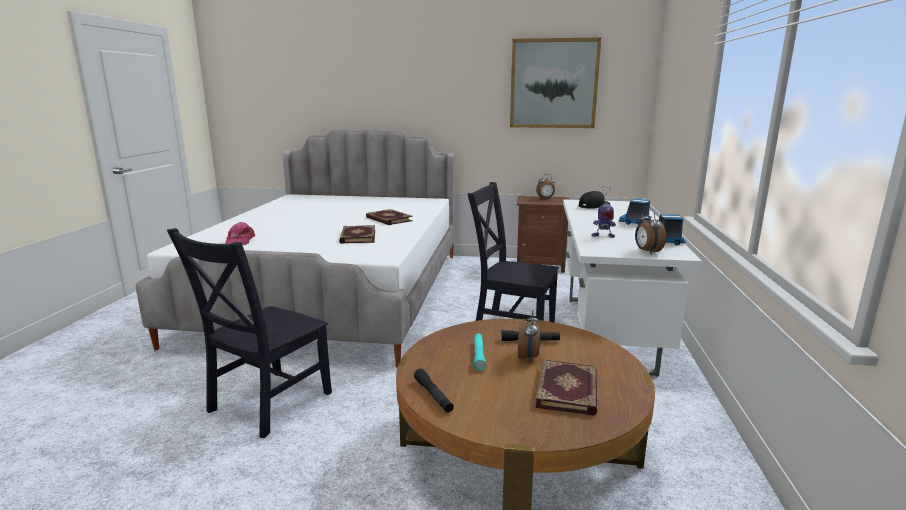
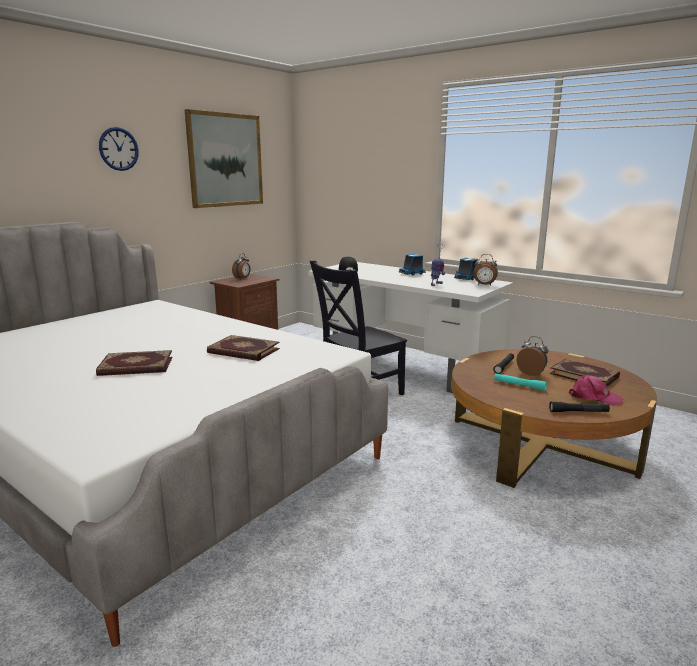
camera: 60 degrees left, 0 degrees up
black chair [167,228,332,438] -> none
pink cap [225,222,255,245] -> pink cap moved to [569,375,623,406]
book [366,209,413,225] -> book moved to [96,350,173,376]
none -> wall clock [99,127,139,171]

